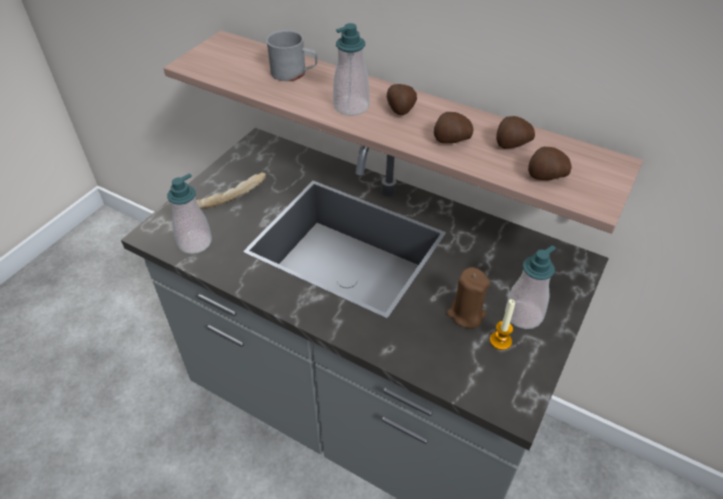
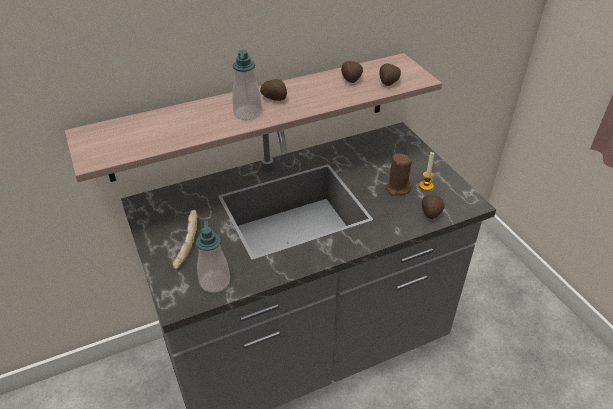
camera: 55 degrees left, 5 degrees down
grey mug [266,30,317,81] -> none
potato [434,112,474,143] -> potato moved to [422,195,444,219]
soap dispenser [505,246,556,329] -> none

